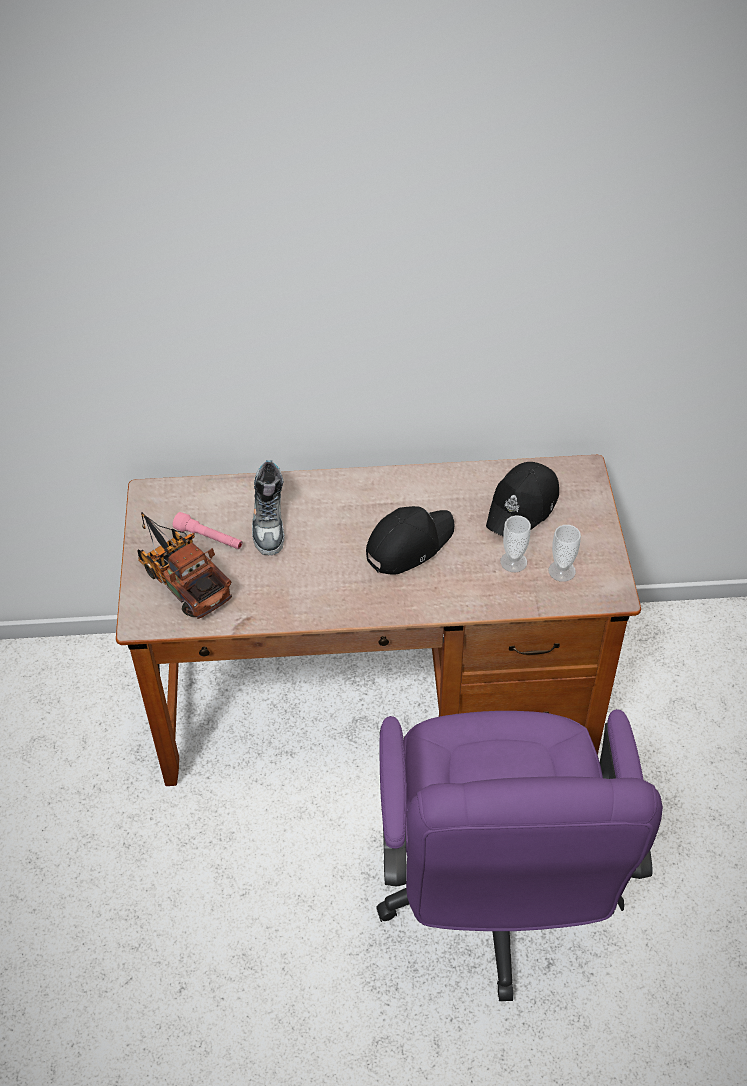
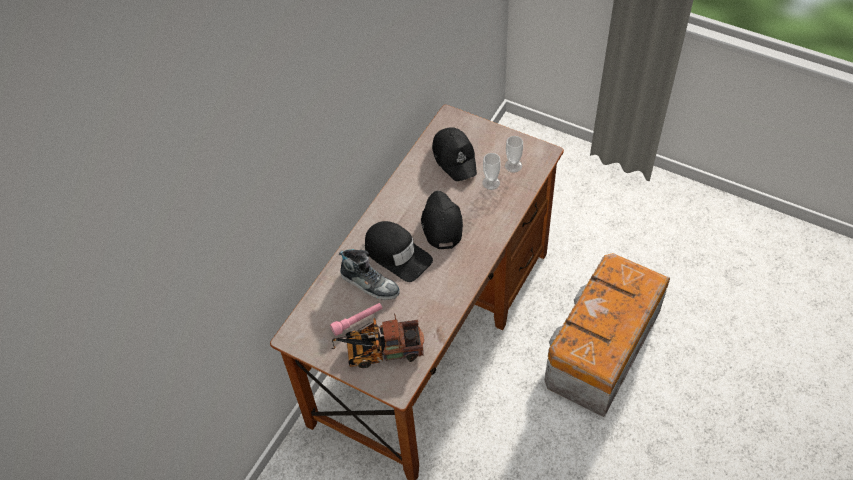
camera: 55 degrees left, 5 degrees up
purple office chair [376,709,663,1001] -> storage box [545,253,670,417]
none -> black cap [365,221,433,282]

